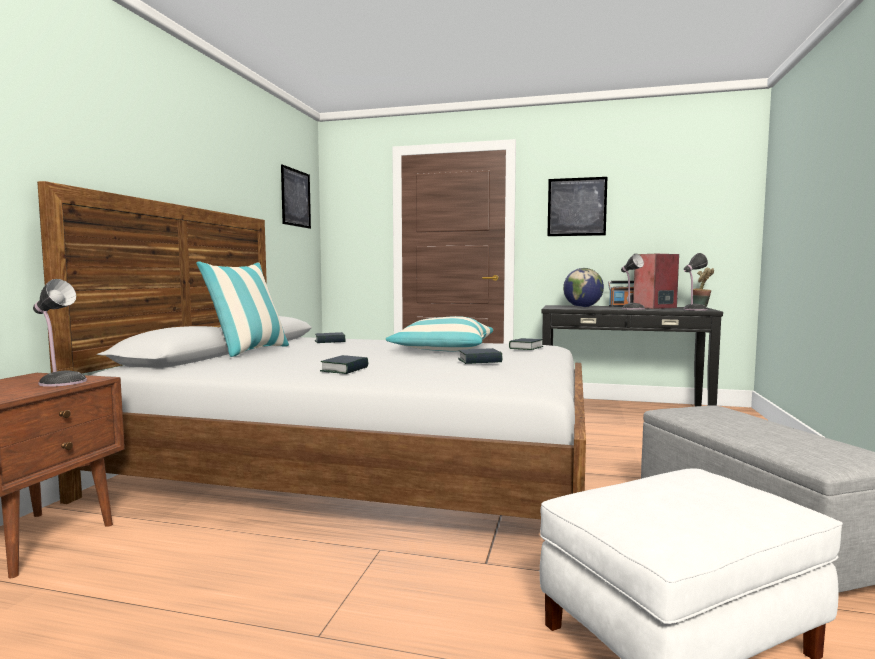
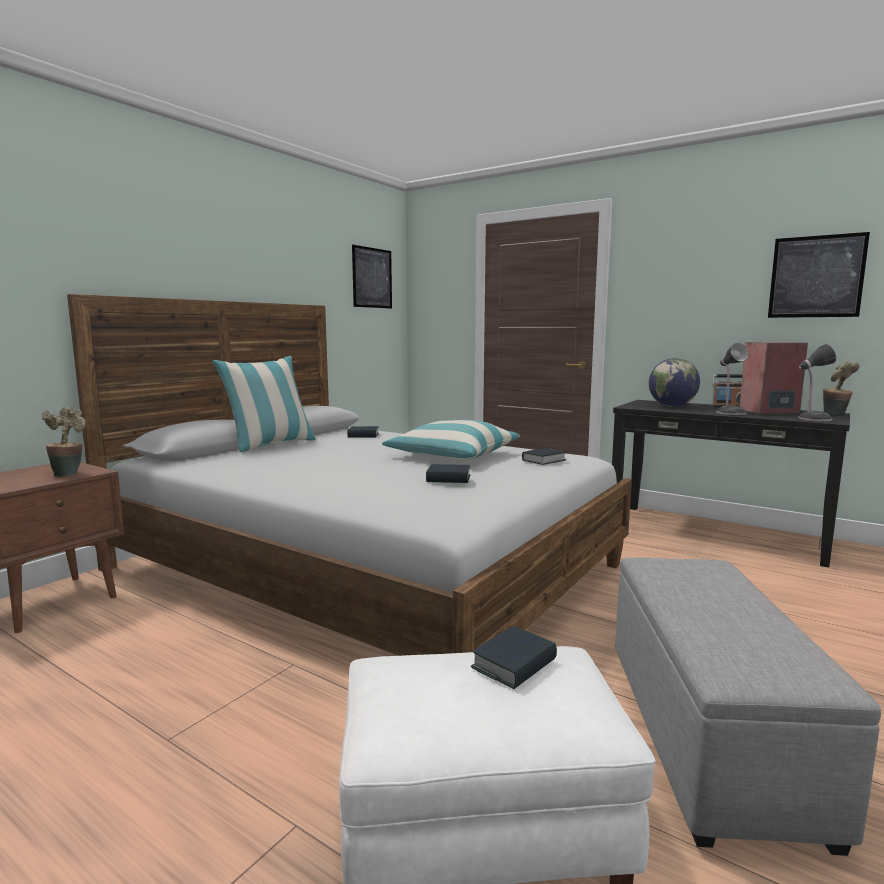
camera: 20 degrees right, 5 degrees up
table lamp [33,279,87,387] -> potted plant [42,407,86,477]
book [320,355,368,374] -> book moved to [471,626,557,689]
picture [547,177,607,236] -> picture moved to [768,232,870,318]

